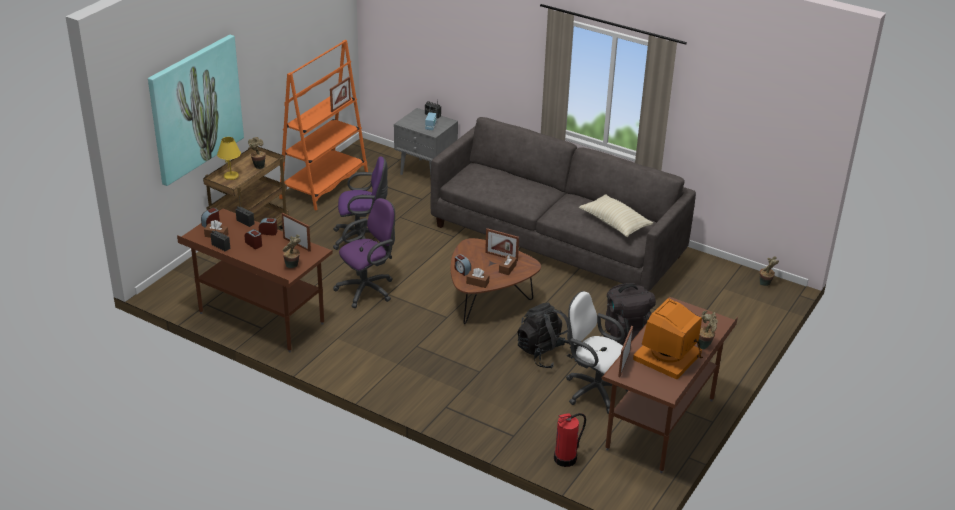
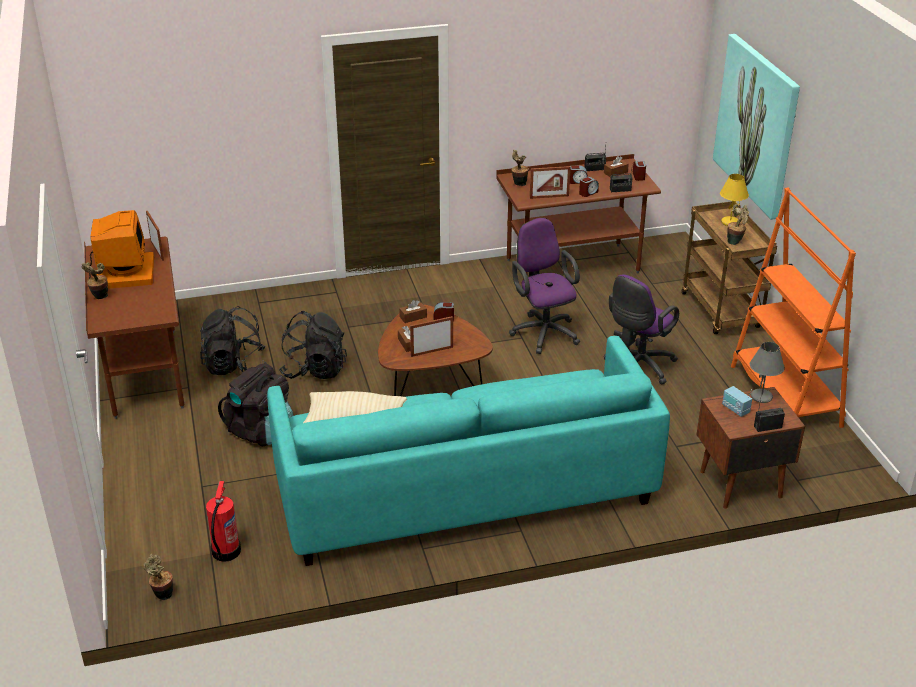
camera: 135 degrees right, 0 degrees up
picture frame [330,77,351,112] -> none
purple office chair [333,198,395,308] -> purple office chair turned 150 degrees clockwise [509,218,580,354]
grey nightstand [394,108,458,177] -> brown nightstand [697,387,805,509]
grey sofa [431,117,696,291] -> turquoise sofa [267,336,670,566]
fire extinguisher [554,413,586,467] -> fire extinguisher moved to [206,481,241,562]
white office chair [566,291,629,414] -> black backpack [200,306,267,375]
none -> grey table lamp [750,342,785,403]

